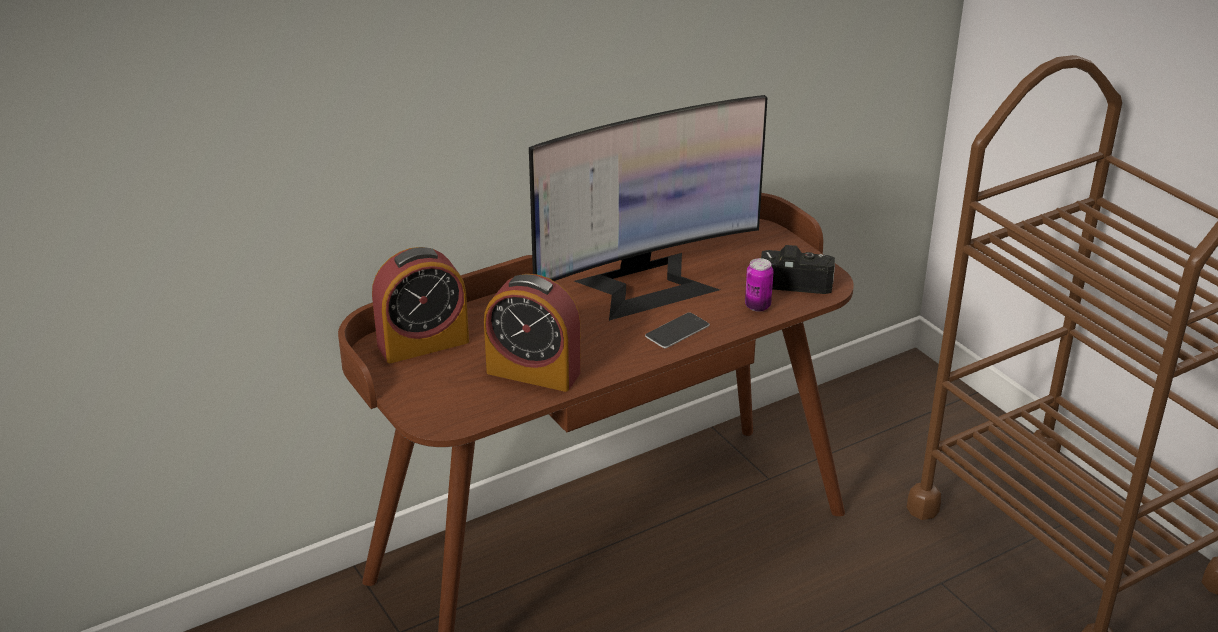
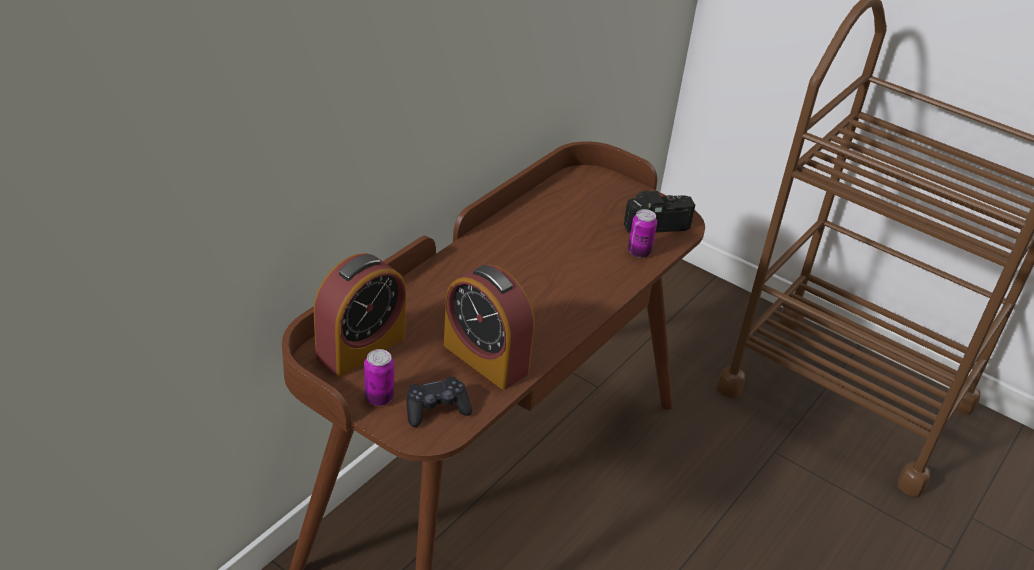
camera: 25 degrees left, 5 degrees up
alarm clock [484,274,581,392] -> alarm clock turned 45 degrees clockwise [444,264,534,390]
monitor [529,95,768,321] -> none
phone [645,312,710,348] -> none
none -> can [364,349,394,406]
none -> black game controller [407,377,472,427]

